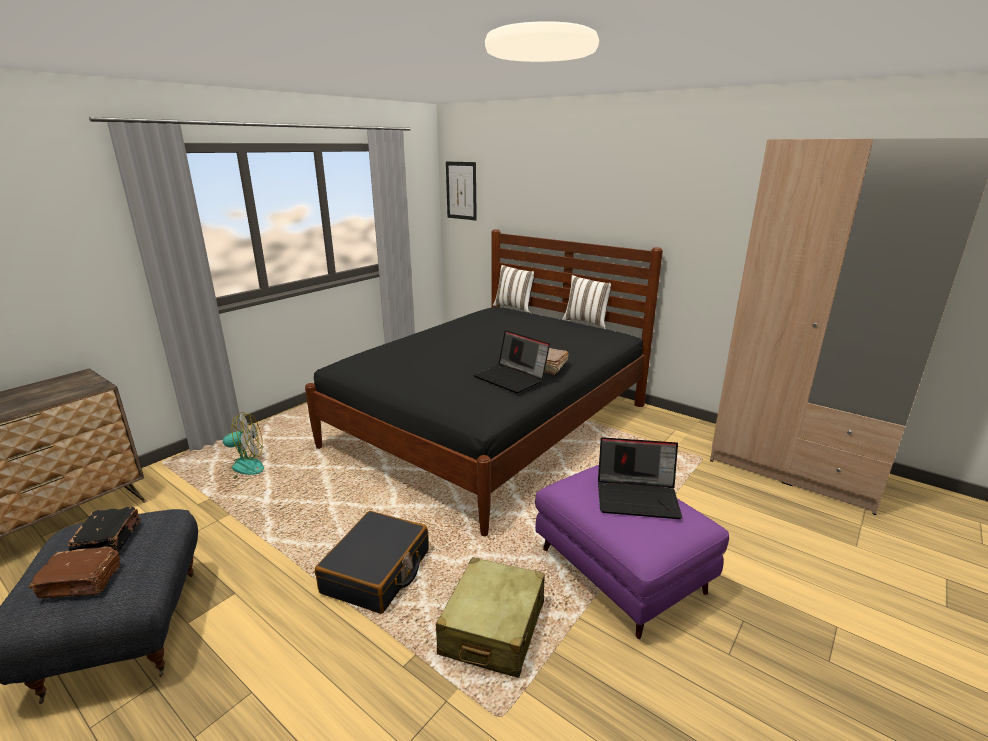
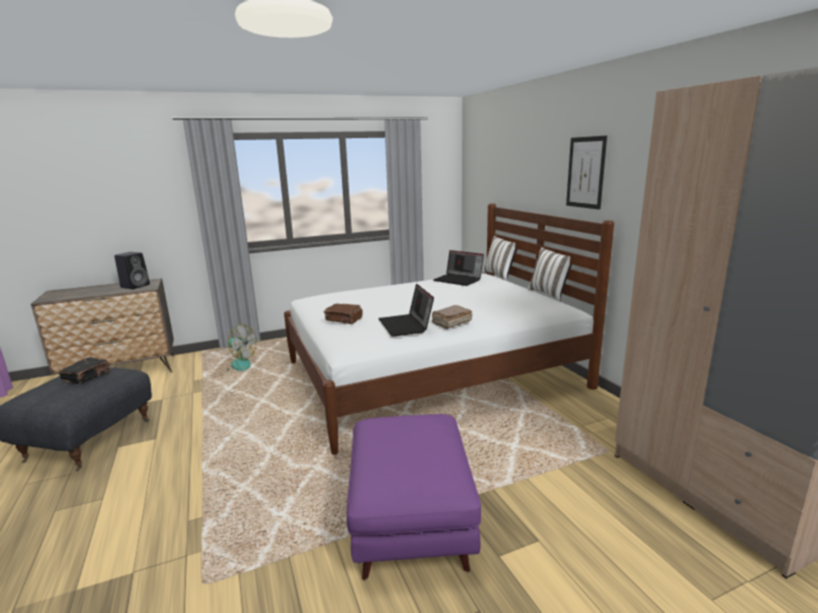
camera: 30 degrees right, 5 degrees down
brown book [28,546,120,598] -> brown book moved to [323,303,363,324]
black bed [305,229,663,536] -> white bed [284,203,614,455]
black suitcase [315,511,429,614] -> none
beige suitcase [436,557,545,678] -> none
picture [446,161,477,220] -> picture moved to [566,136,607,210]
laptop [598,437,682,519] -> laptop moved to [433,250,484,286]
none -> black speaker [114,252,150,289]

